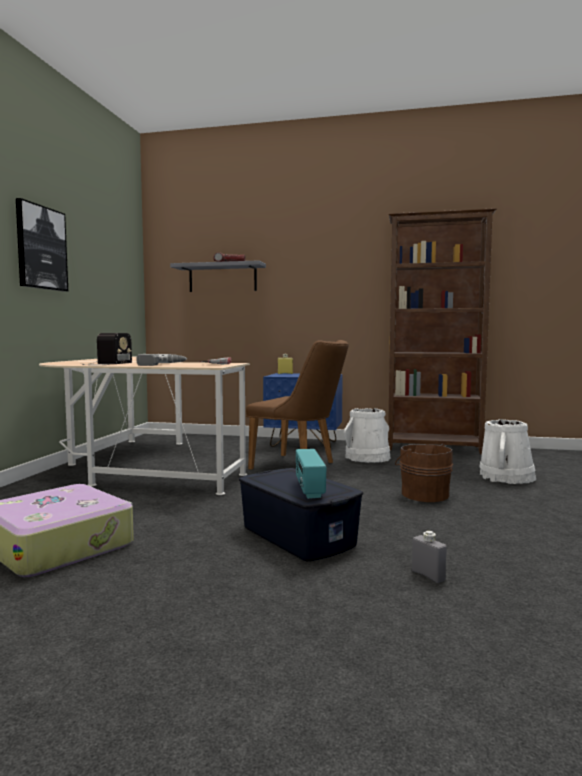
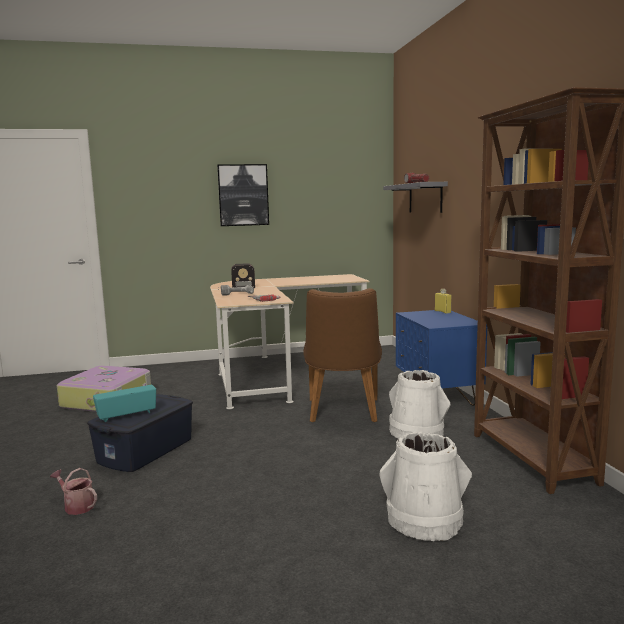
camera: 65 degrees right, 5 degrees up
brown bucket [395,443,453,502] -> none
grey bottle [412,531,447,583] -> watering can [50,468,97,515]

